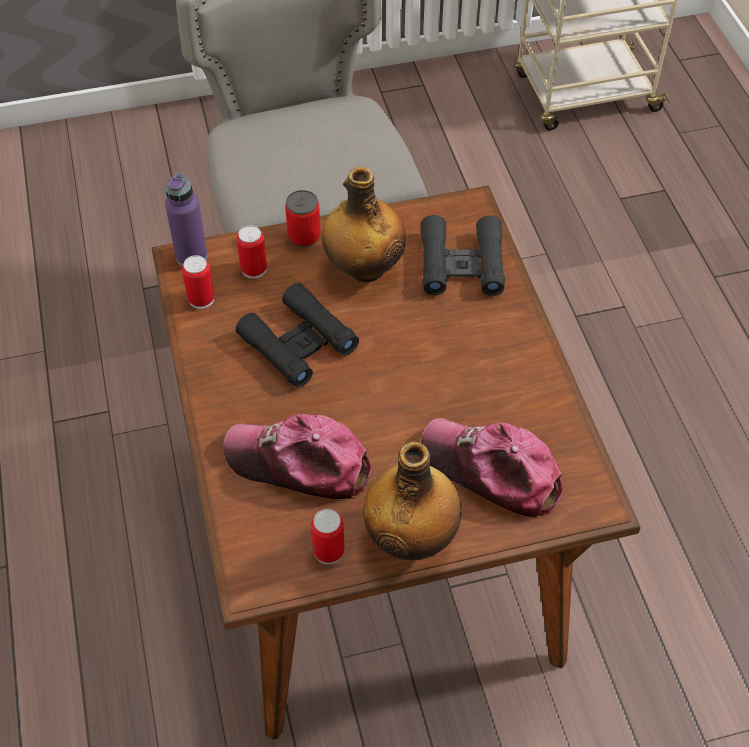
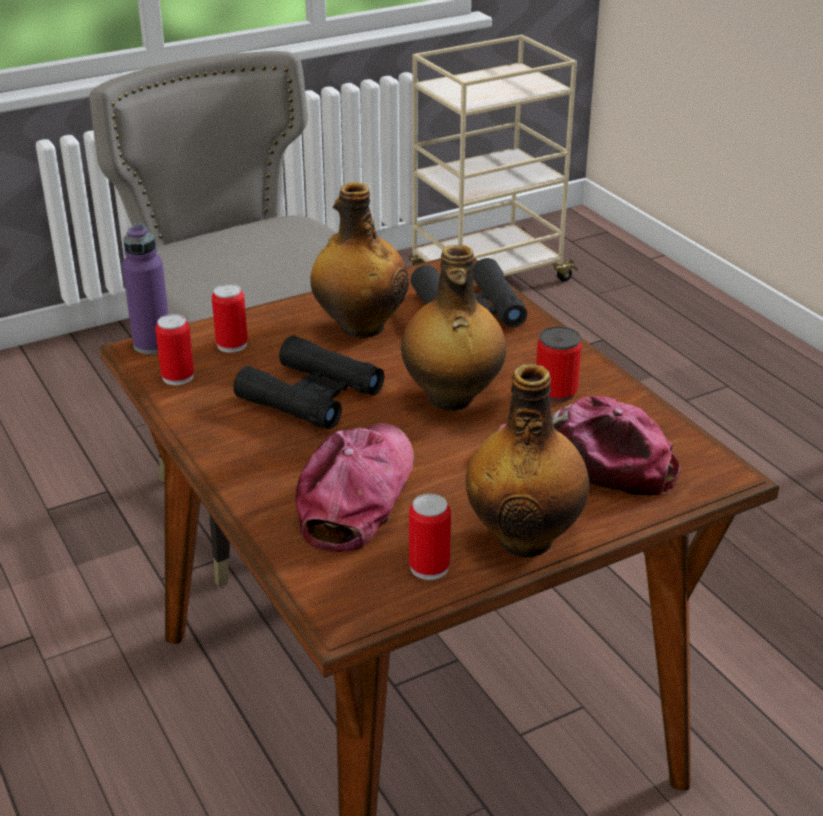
camera: 15 degrees left, 20 degrees down
cap [223,414,371,499] -> cap turned 105 degrees clockwise [296,423,414,552]
can [285,190,321,247] -> can moved to [536,326,582,402]
none -> bottle [401,245,507,411]

